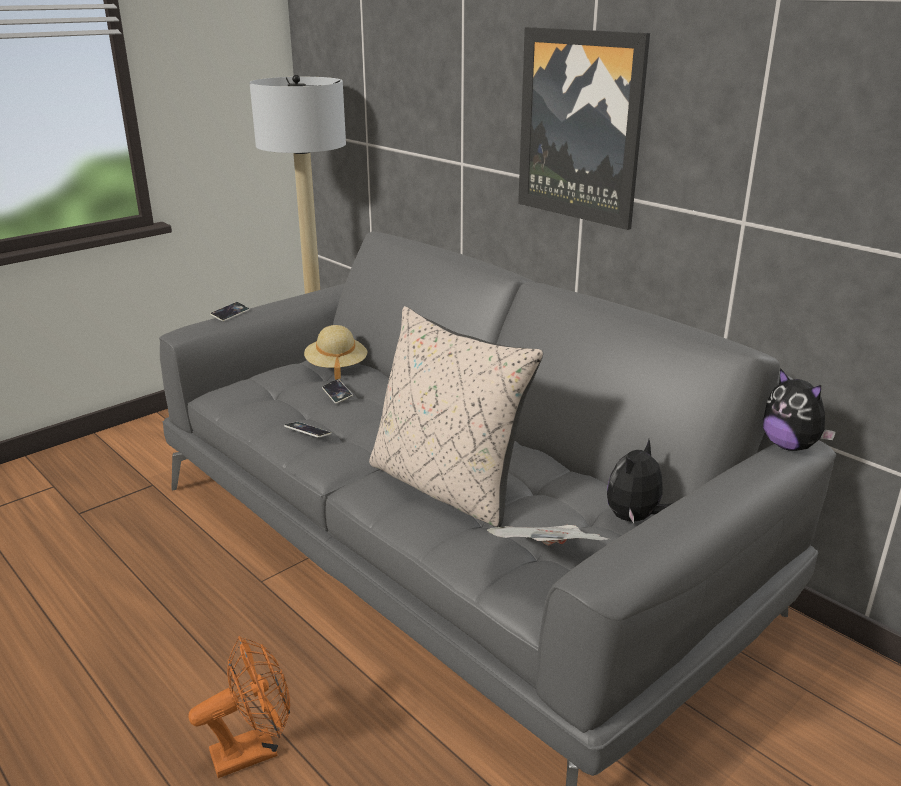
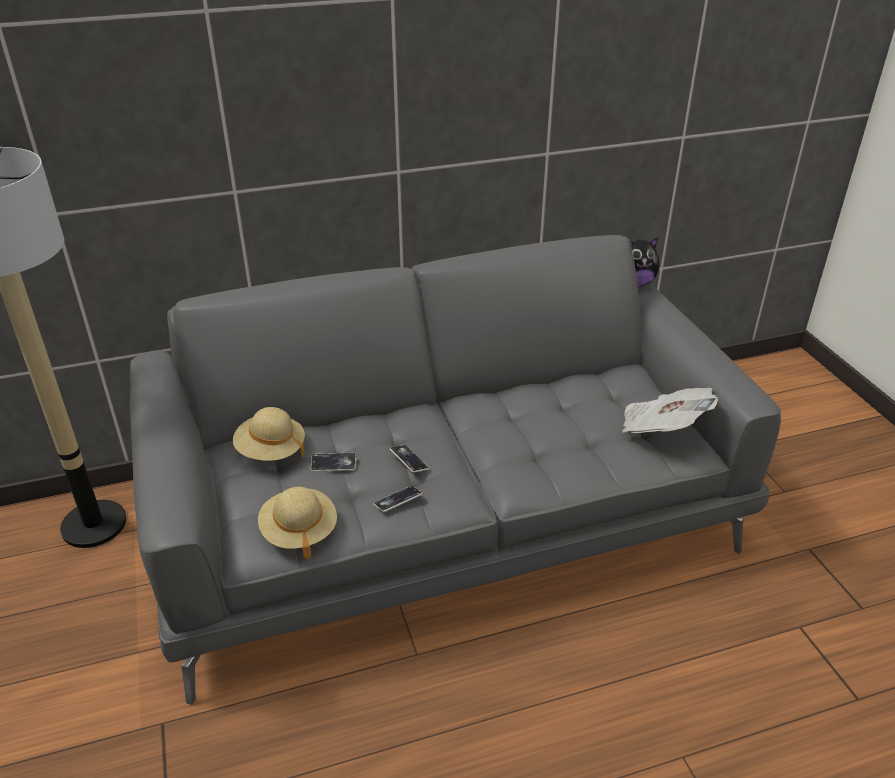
camera: 65 degrees left, 10 degrees up
orange fan [188,636,290,778] -> none
phone [210,302,250,322] -> phone moved to [390,445,429,473]
beige pillow [369,306,543,527] -> none
picture [518,27,650,230] -> none
plush toy [607,440,675,523] -> none
none -> beige hat [258,487,337,559]

